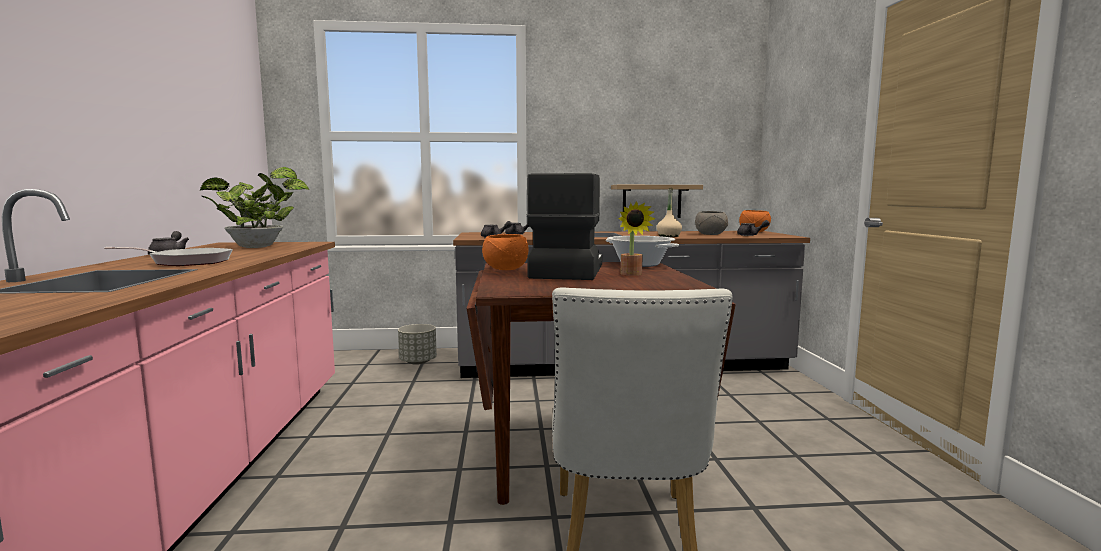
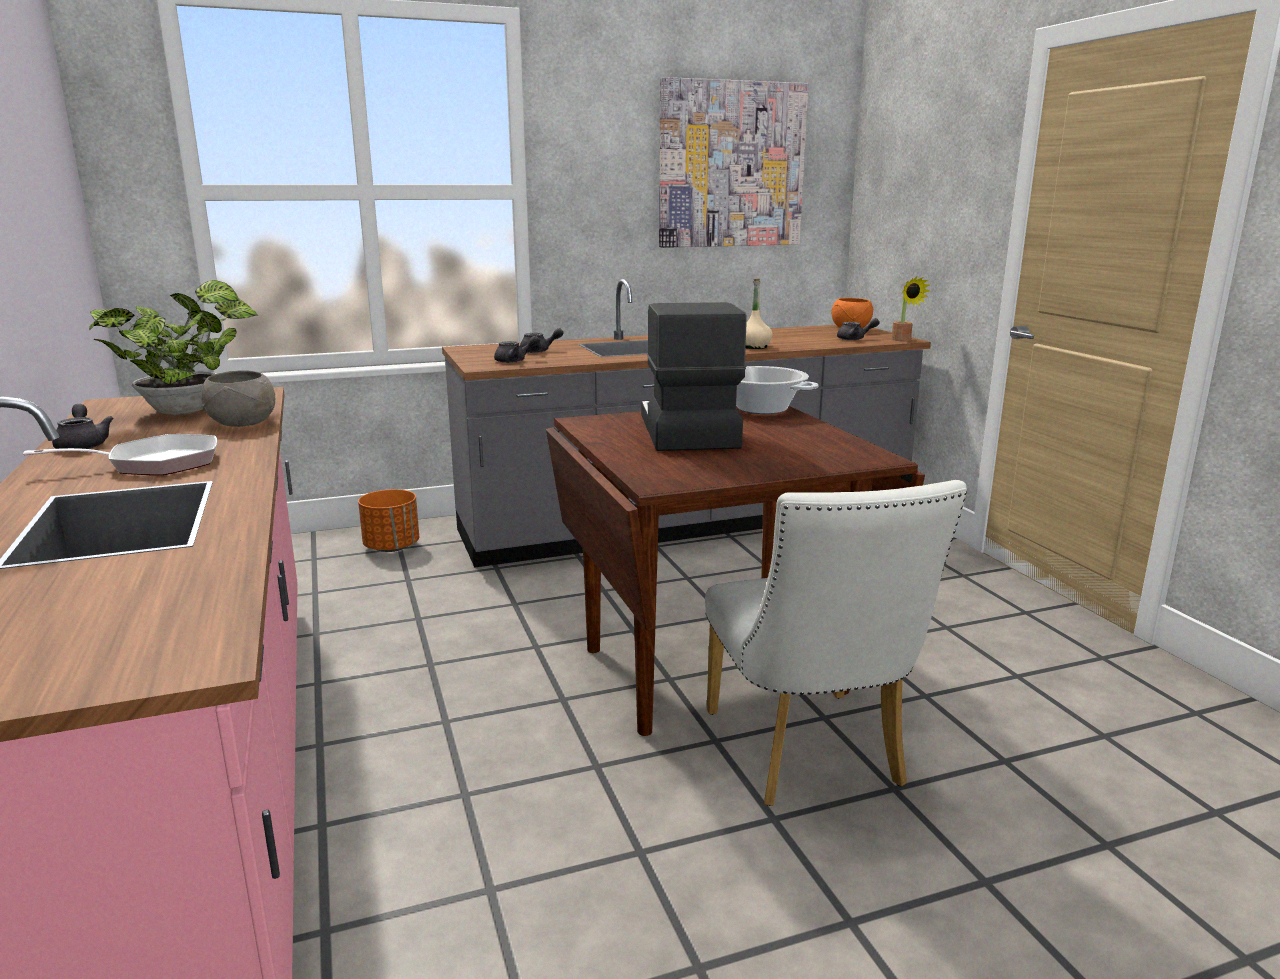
camera: 15 degrees left, 10 degrees up
grey planter [398,324,437,365] -> orange planter [358,489,419,552]
orange bowl [482,234,529,270] -> none
shelf [611,185,703,218] -> none
potted plant [619,201,655,275] -> potted plant moved to [891,277,929,341]
grey bowl [695,211,728,235] -> grey bowl moved to [201,370,275,427]
none -> picture [659,77,808,248]

